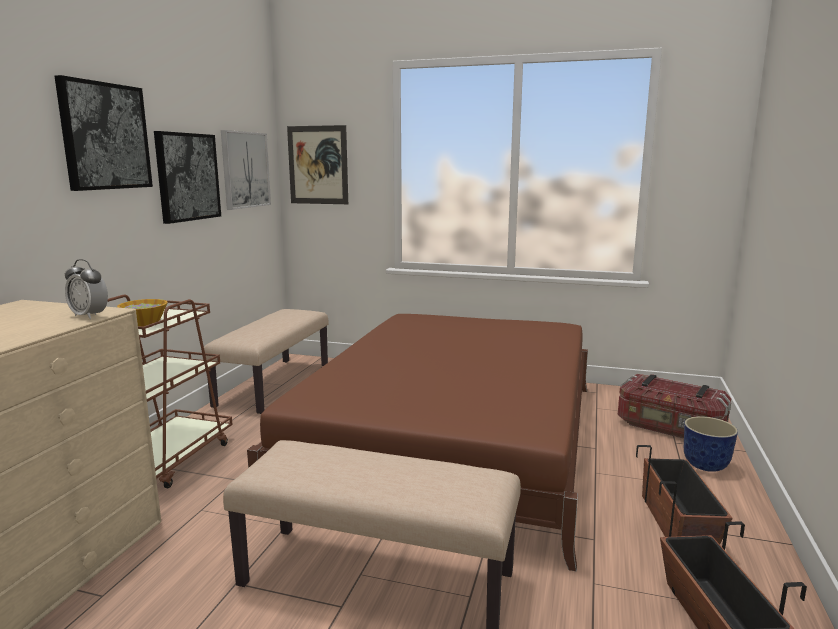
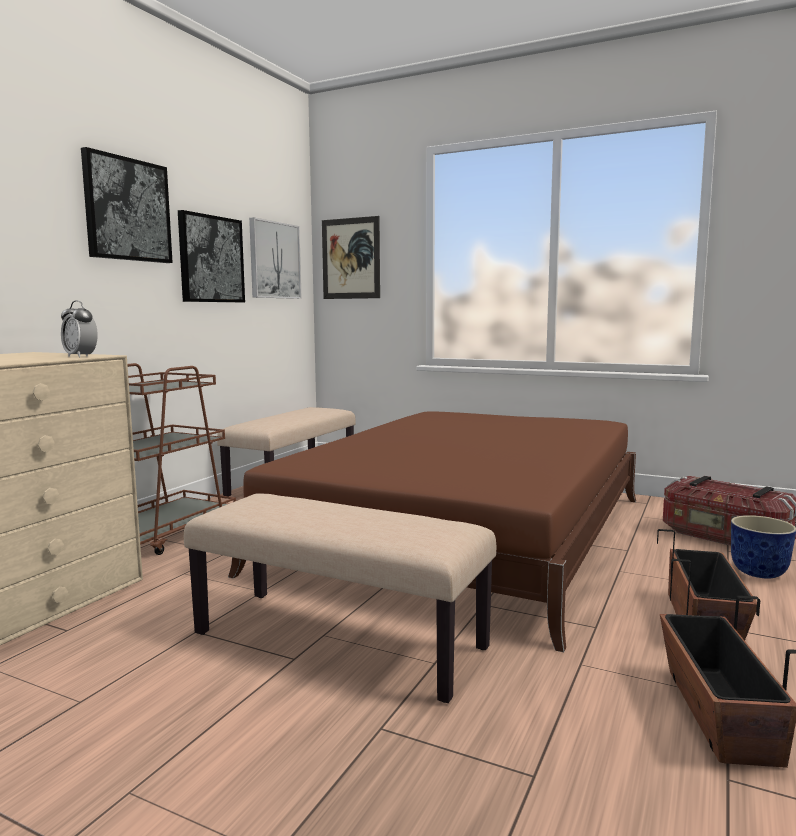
camera: 10 degrees right, 5 degrees down
bowl [117,299,168,327] -> none

